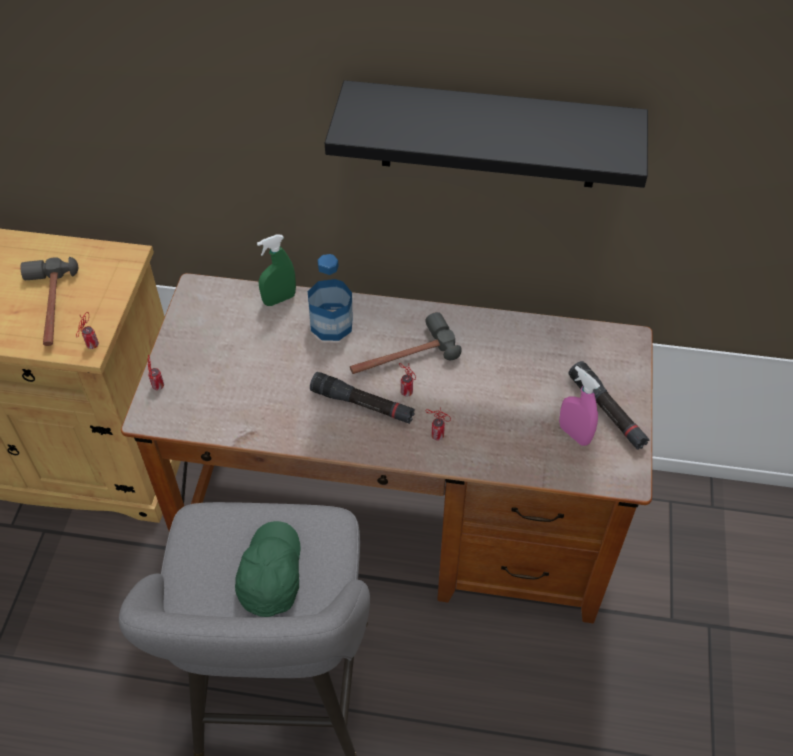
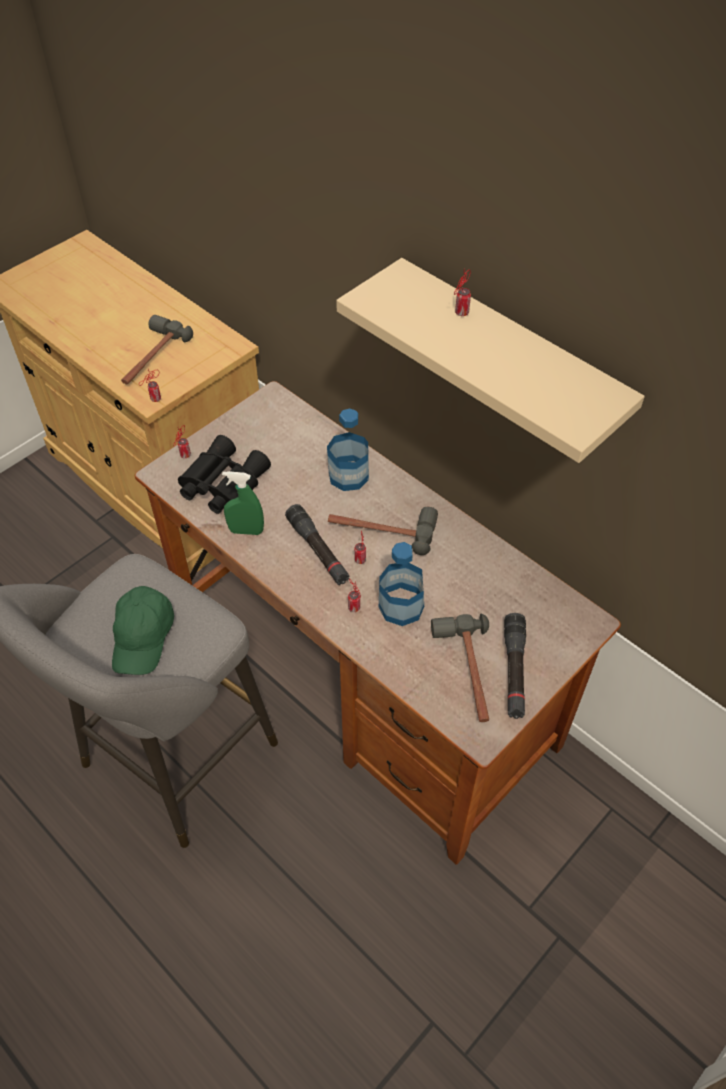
camera: 35 degrees right, 0 degrees up
green cap [235,521,300,617] -> green cap turned 150 degrees clockwise [112,586,174,675]
green spray bottle [257,234,296,306] -> green spray bottle moved to [222,471,264,535]
black shelf [325,80,648,188] -> beige shelf [336,258,645,463]
pink spray bottle [559,366,600,446] -> hammer [431,614,489,722]
none -> black binoculars [178,435,271,514]
none -> bottle [379,542,424,626]
none -> can [454,268,471,316]

